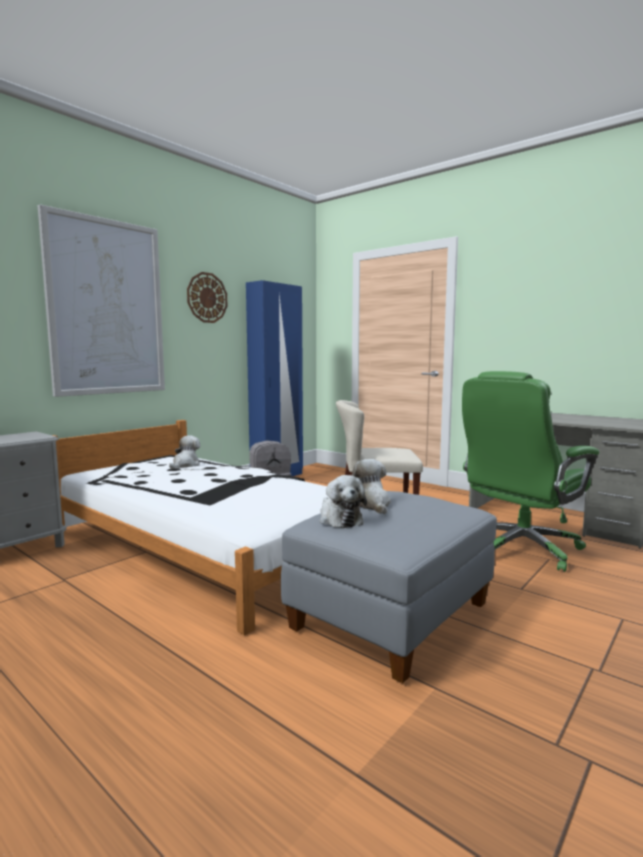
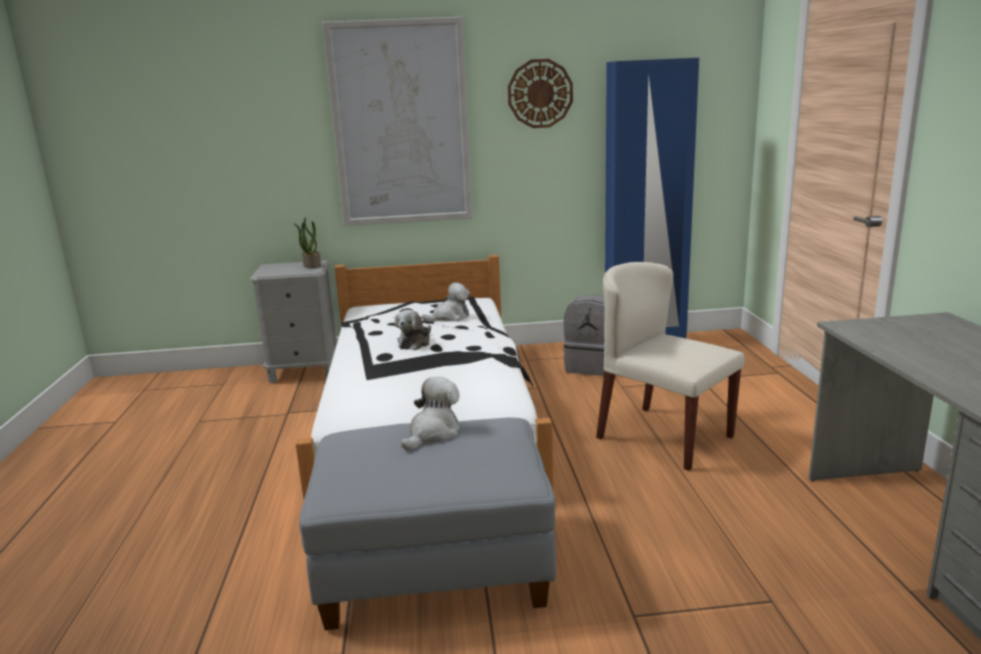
camera: 45 degrees right, 10 degrees up
plush toy [320,475,367,528] -> plush toy moved to [395,310,431,350]
green office chair [462,371,599,572] -> none
none -> potted plant [293,217,321,269]

